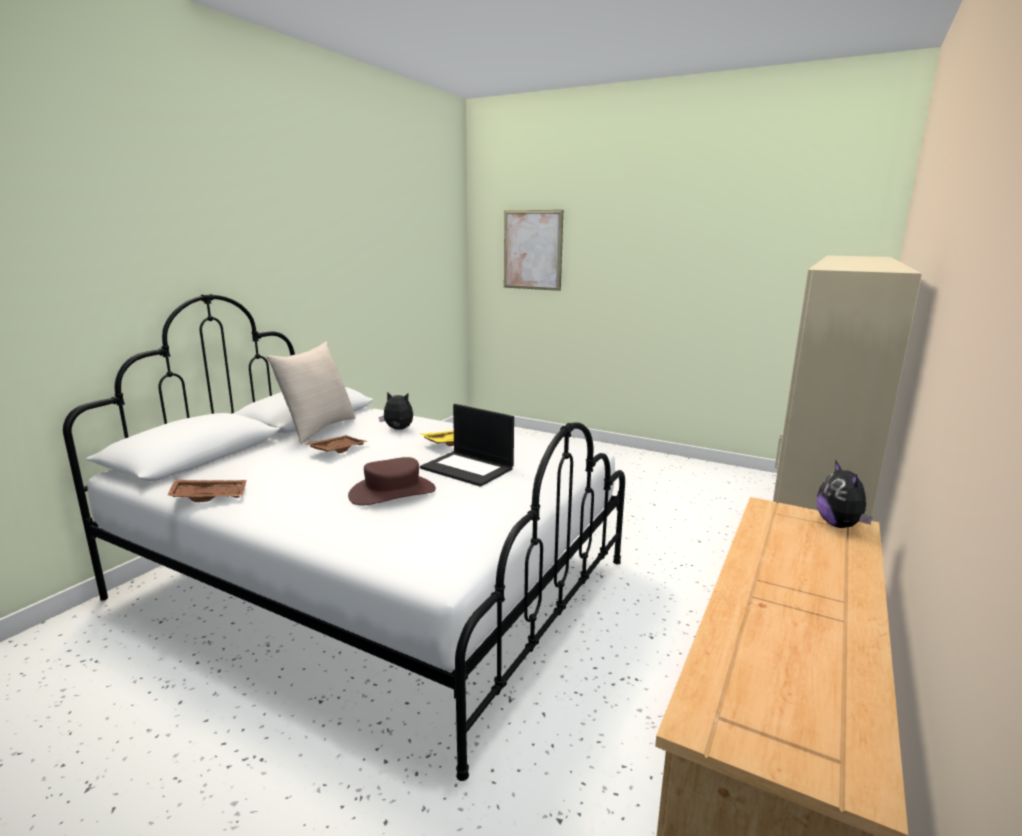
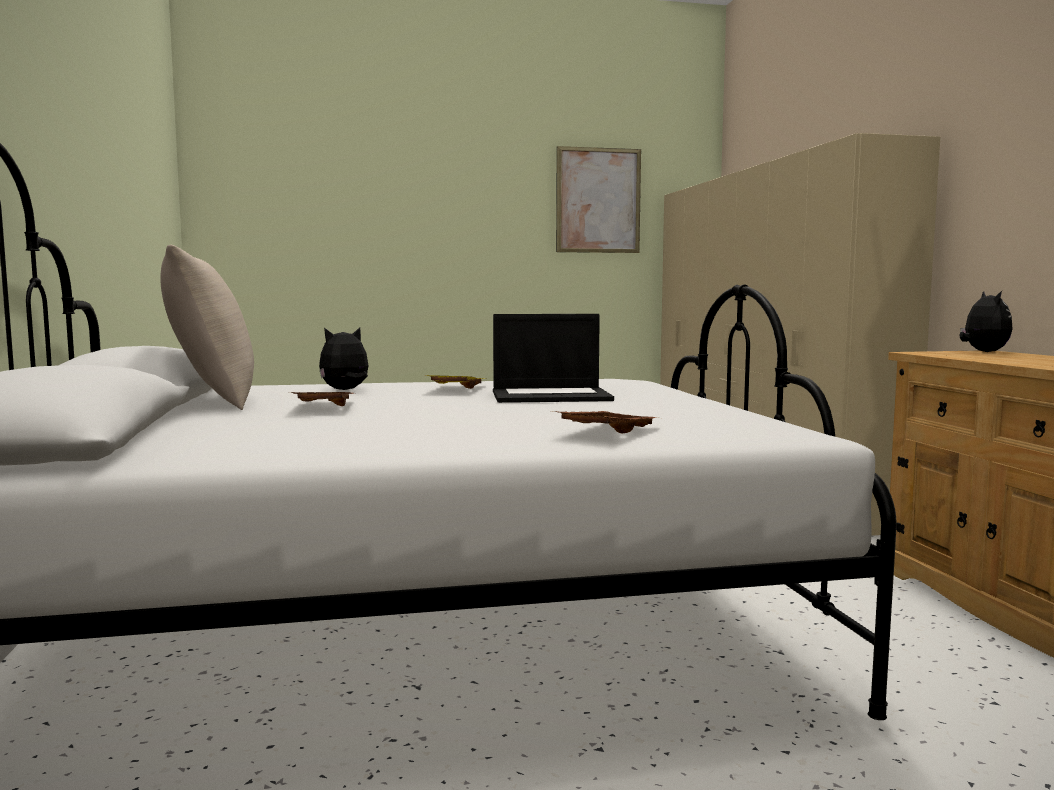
camera: 40 degrees left, 10 degrees down
brown tray [167,480,246,502] -> brown tray moved to [553,411,658,434]
brown hat [348,457,436,505] -> none
picture [504,210,563,291] -> picture moved to [556,146,641,253]
plush toy [817,461,873,528] -> plush toy turned 135 degrees counterclockwise [959,291,1013,352]

